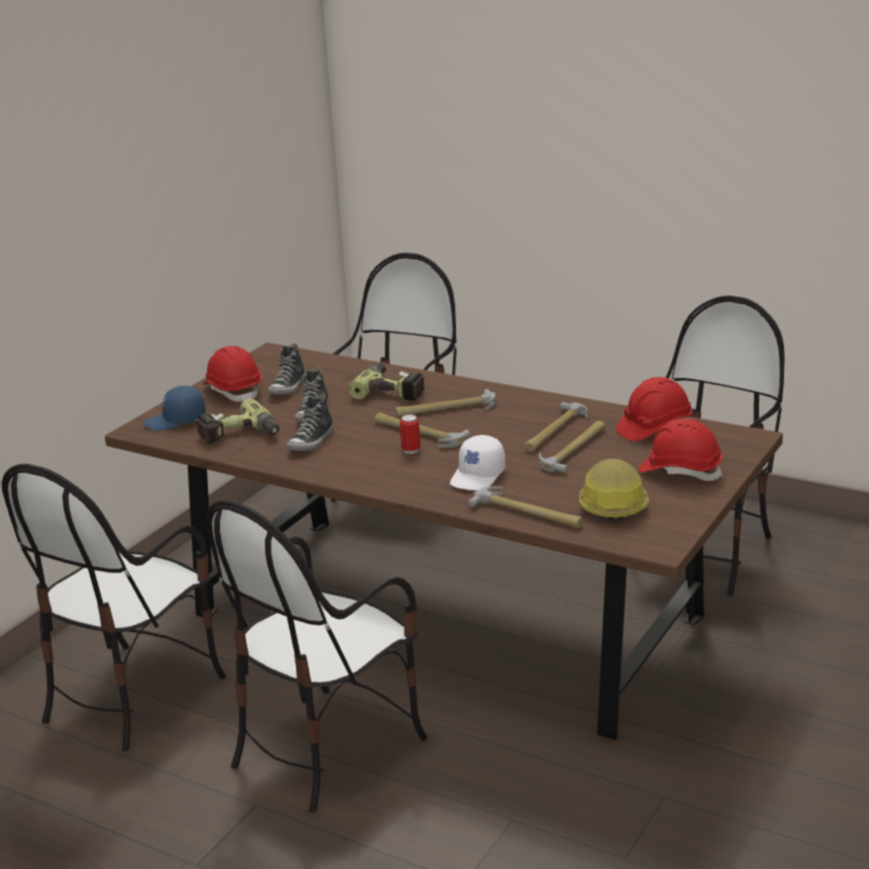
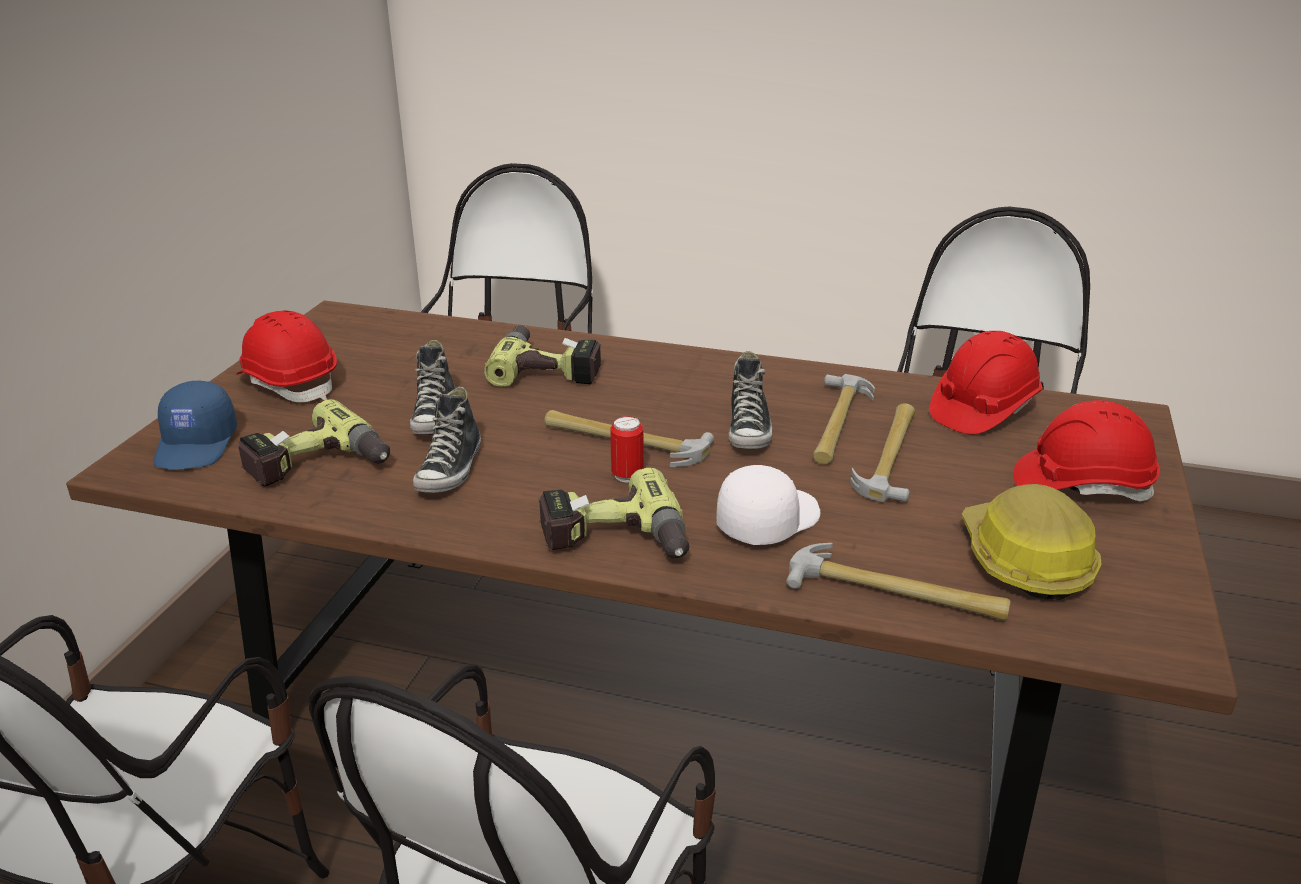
camera: 15 degrees left, 5 degrees up
blue cap [143,386,206,431] -> blue cap turned 60 degrees counterclockwise [153,381,237,469]
shoe [268,343,305,395] -> shoe moved to [729,351,772,450]
hammer [395,389,496,417] -> none
white cap [450,435,506,491] -> white cap turned 150 degrees counterclockwise [716,465,820,545]
none -> power drill [538,468,690,559]

